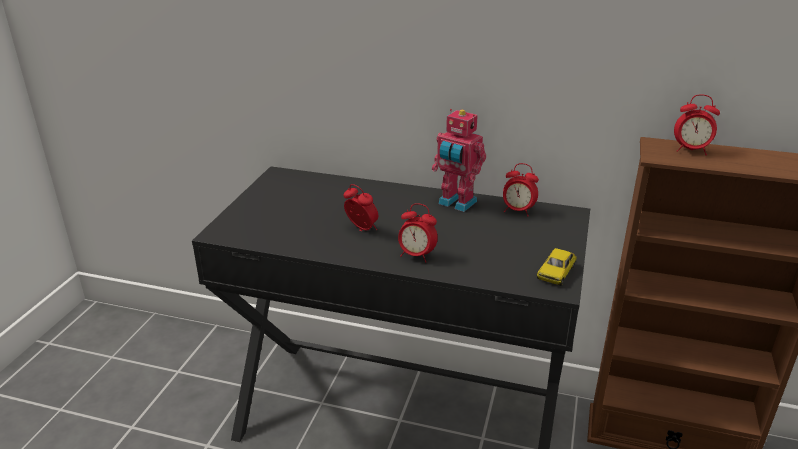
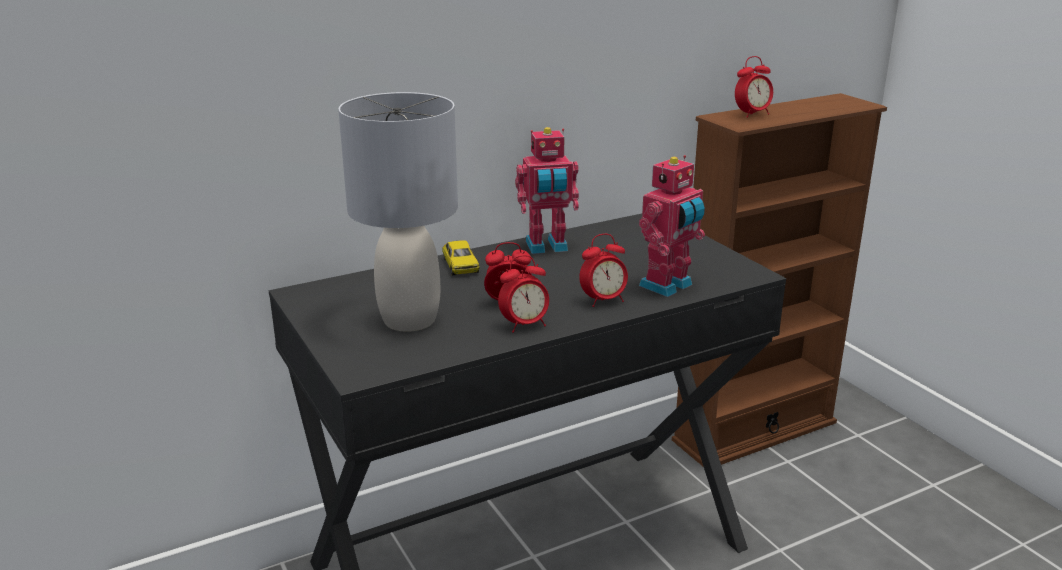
camera: 45 degrees left, 5 degrees down
alarm clock [503,163,539,217] -> alarm clock moved to [498,255,549,333]
toy car [537,248,576,286] -> toy car moved to [442,240,479,276]
none -> grey table lamp [338,92,458,332]
none -> toy robot [639,155,705,297]

